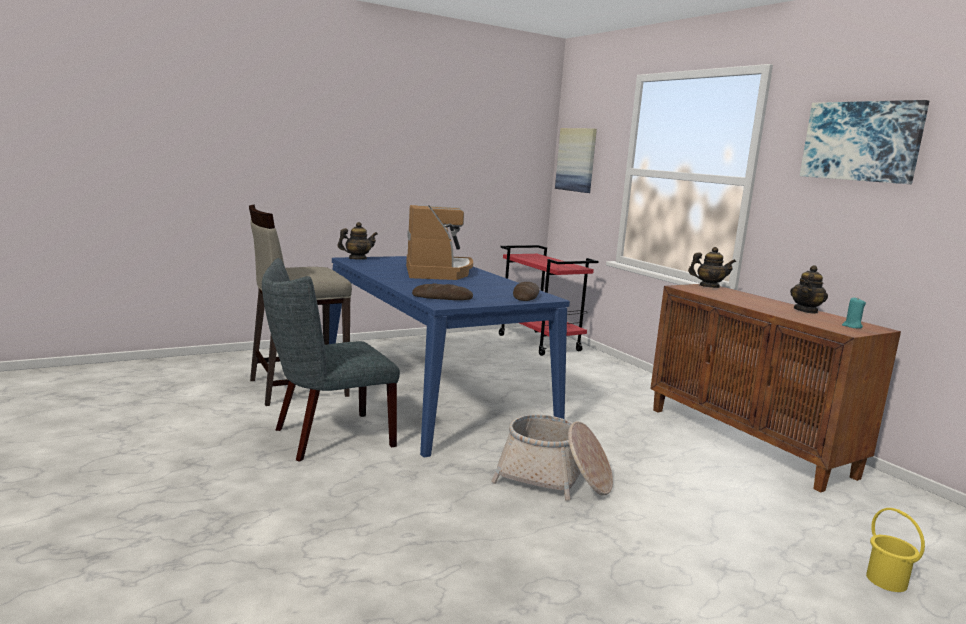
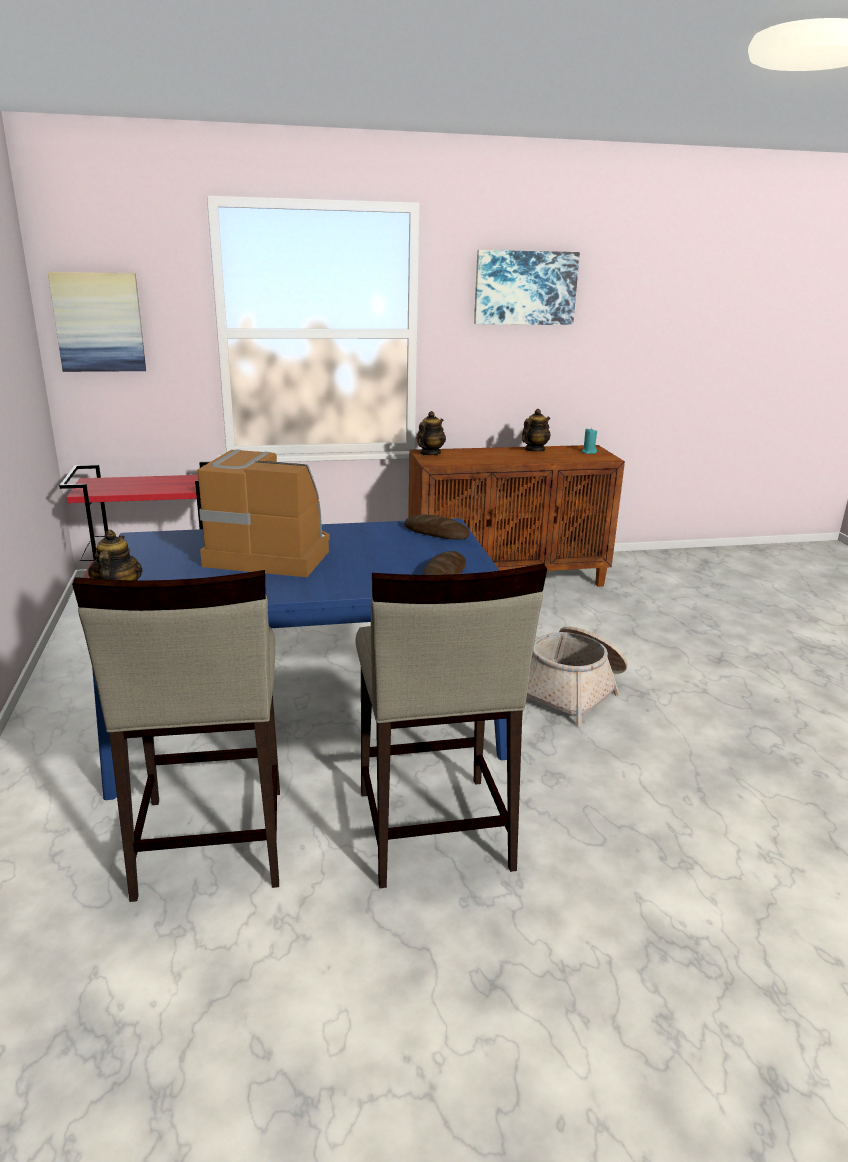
camera: 70 degrees left, 10 degrees up
grey chair [262,258,400,462] -> beige stool [356,563,547,889]
teapot [790,265,828,314] -> teapot turned 105 degrees counterclockwise [522,409,550,451]
yellow bucket [866,508,925,592] -> none

